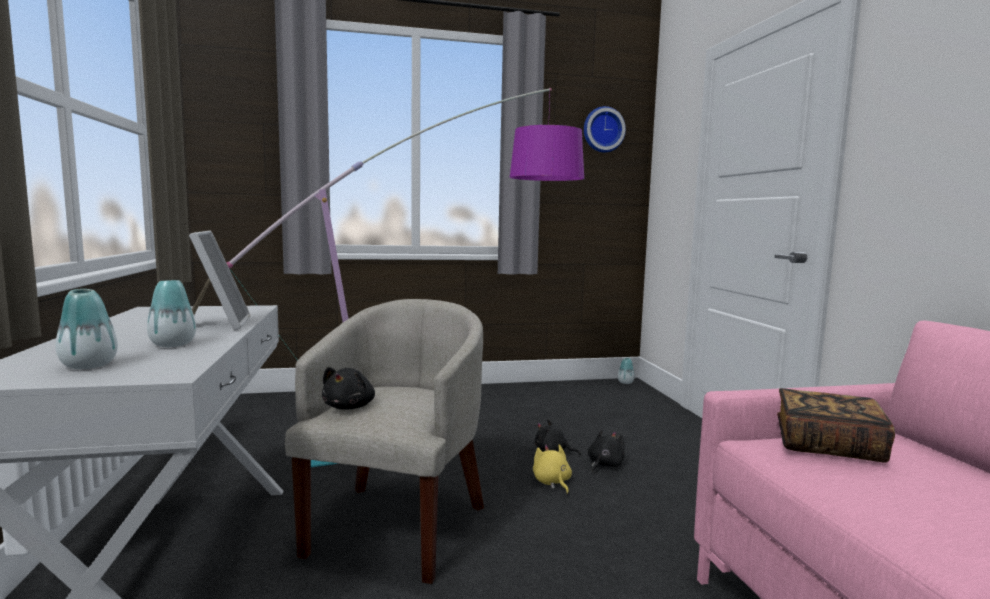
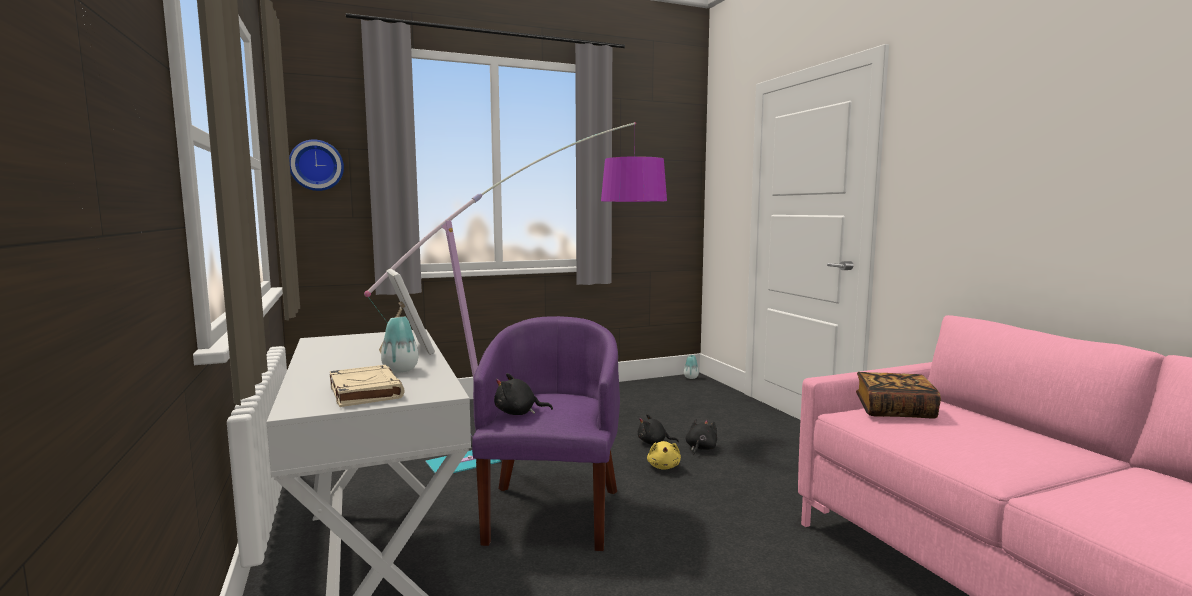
camera: 10 degrees left, 0 degrees up
vase [56,289,118,369] -> beige book [330,365,405,407]
beige armchair [285,299,484,584] -> purple armchair [472,316,620,551]
black plush toy [322,367,375,410] -> black plush toy turned 90 degrees clockwise [494,373,553,415]
yellow plush toy [533,444,572,494] -> yellow plush toy turned 150 degrees counterclockwise [647,441,681,470]
wall clock [584,106,626,152] -> wall clock moved to [289,139,344,191]

